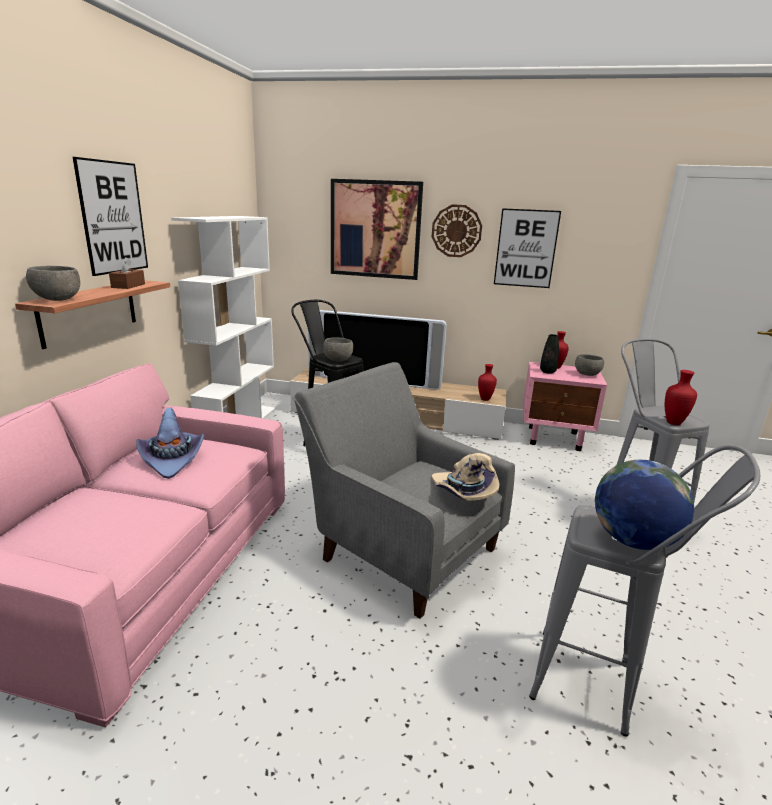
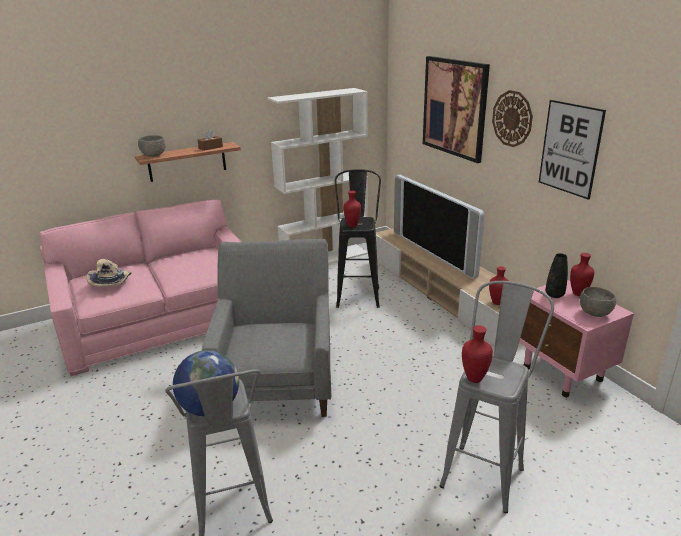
camera: 50 degrees right, 5 degrees up
picture [73,157,148,276] -> none
purple hat [136,408,204,479] -> none
grey bowl [323,337,353,362] -> red vase [343,191,361,227]
beige hat [431,453,499,501] -> beige hat moved to [86,259,131,287]

